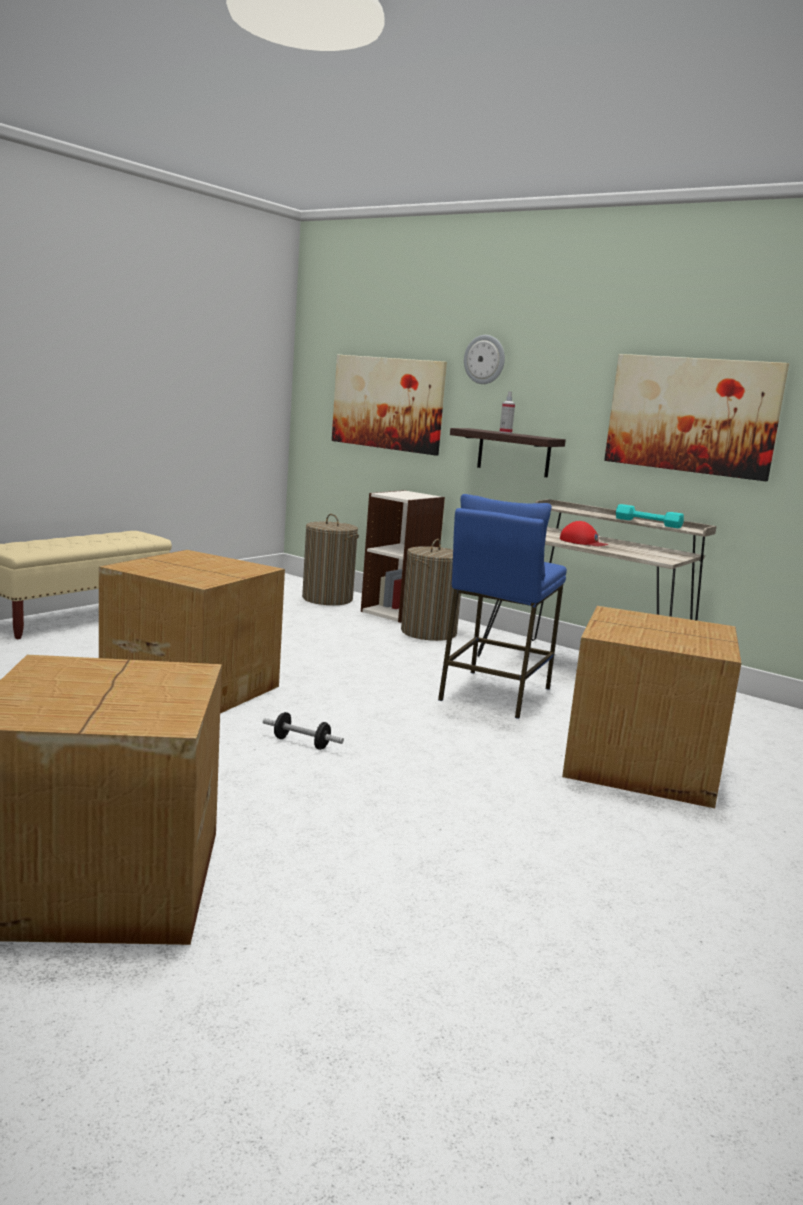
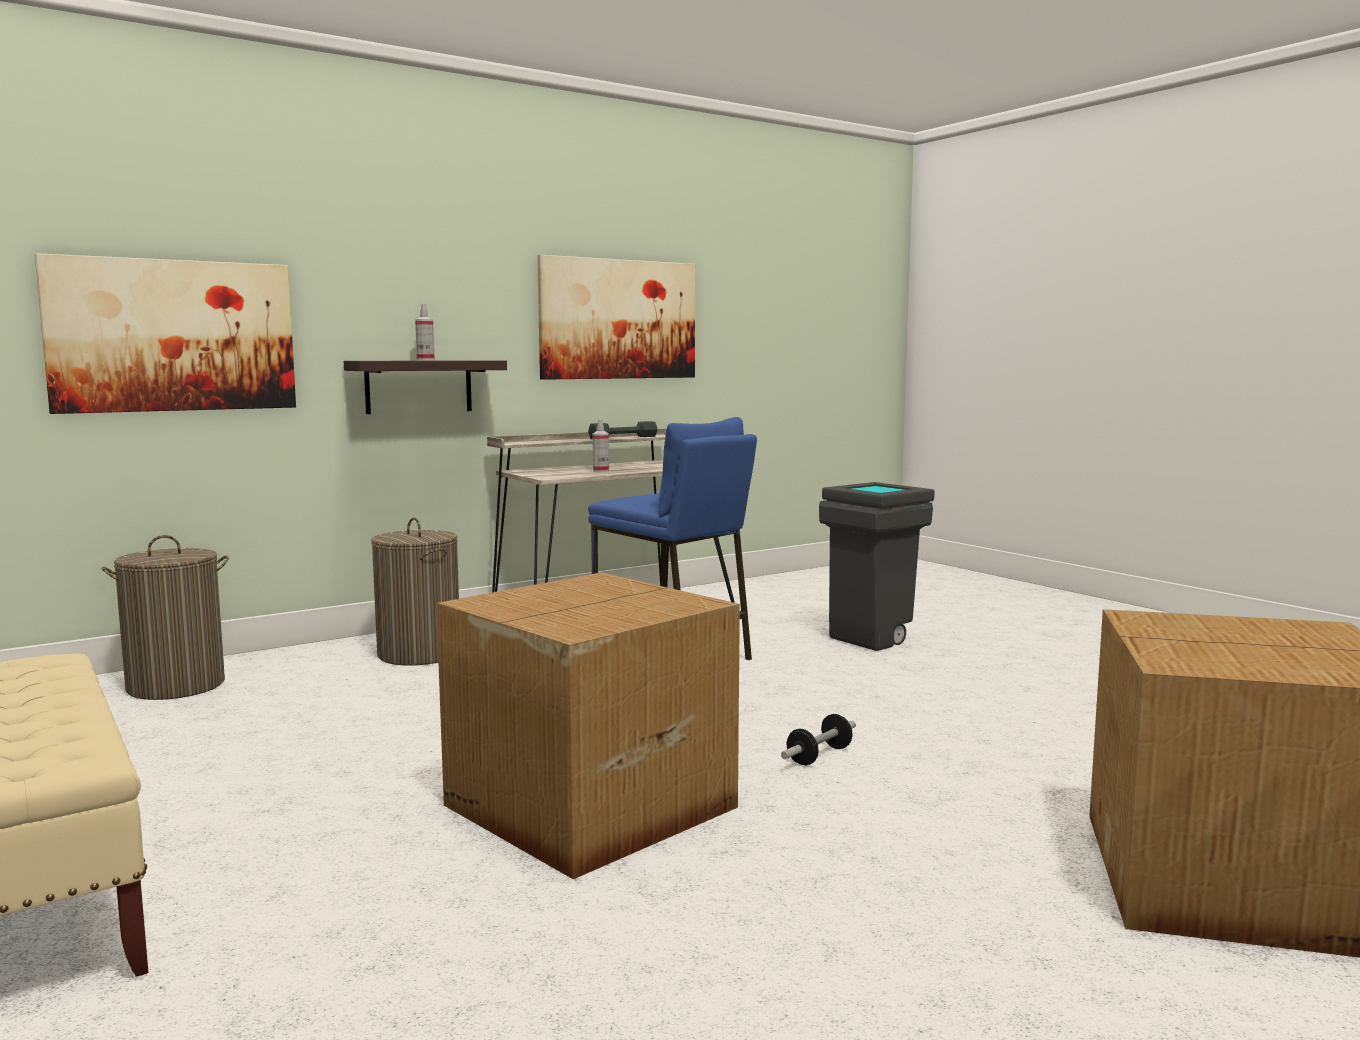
camera: 70 degrees left, 5 degrees down
bookcase [361,490,445,623] -> none
wall clock [464,335,505,384] -> none
red cap [560,521,608,546] -> spray bottle [592,419,609,472]
cardboard box [562,606,741,808] -> grey trash can [819,482,934,651]
turquoise dumbbell [616,504,684,528] -> grey dumbbell [588,421,658,440]

